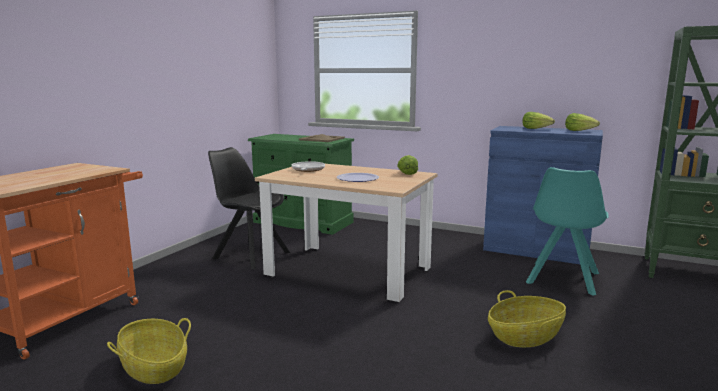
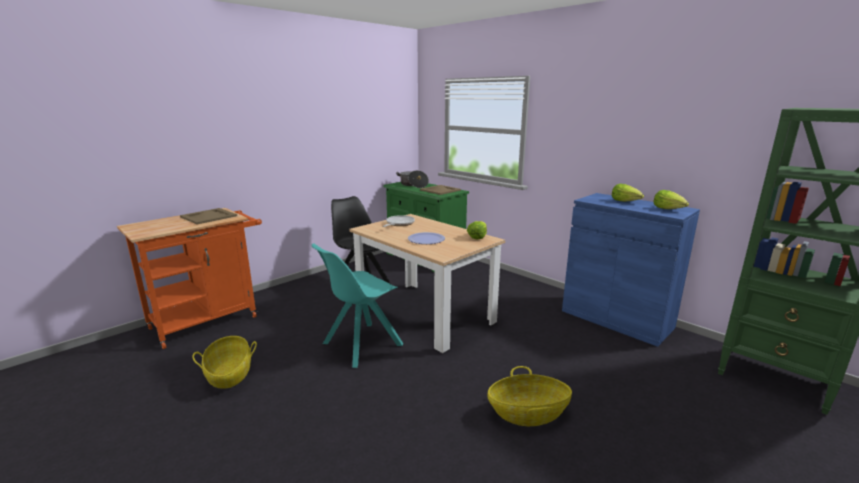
camera: 20 degrees right, 5 degrees up
turquoise chair [526,167,608,296] -> turquoise chair moved to [312,243,404,368]
none -> beige tray [180,208,237,224]
none -> cooking pot [396,170,429,188]

